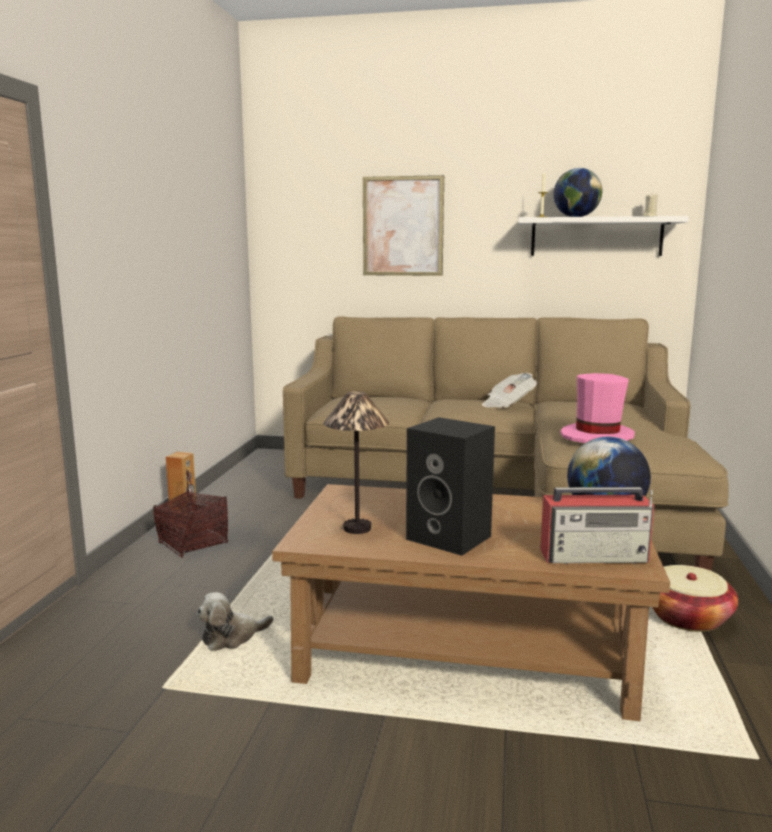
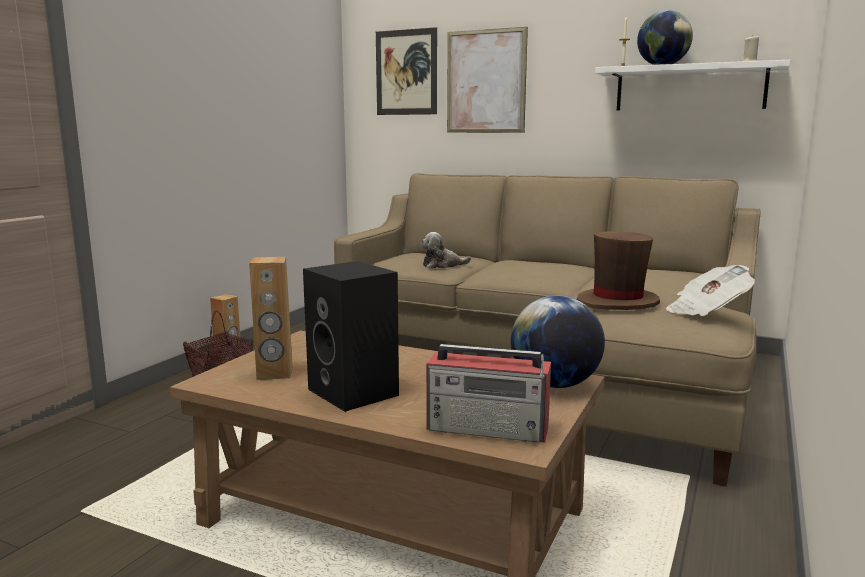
camera: 15 degrees right, 0 degrees up
plush toy [197,592,273,651] -> plush toy moved to [421,232,471,269]
table lamp [324,391,389,534] -> brown speaker [249,257,293,380]
newspaper [482,373,537,408] -> newspaper moved to [666,265,755,316]
pink hat [561,373,635,443] -> brown hat [577,232,660,310]
basket [652,565,738,632] -> none
none -> picture [376,27,437,115]

